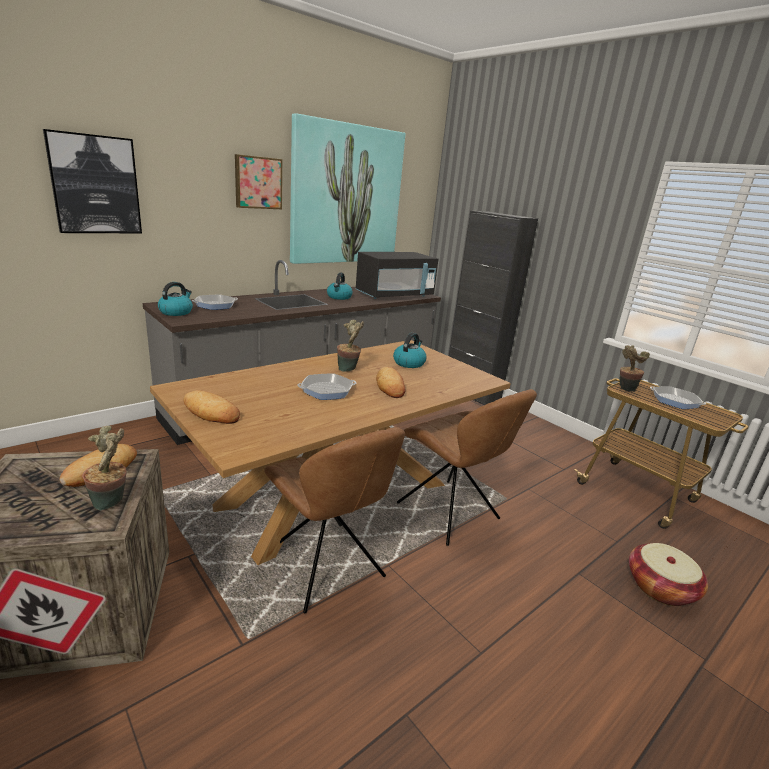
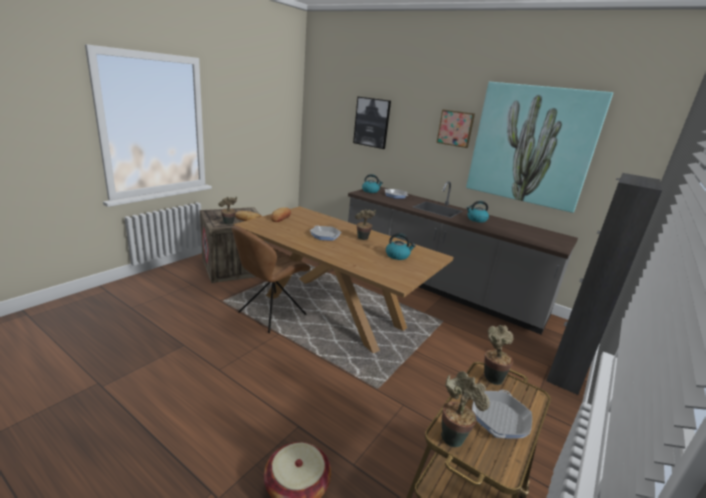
camera: 75 degrees right, 0 degrees up
black microwave [356,252,438,299] -> none
bread [376,367,405,398] -> none
brown chair [396,389,537,546] -> none
none -> potted plant [441,371,490,447]

